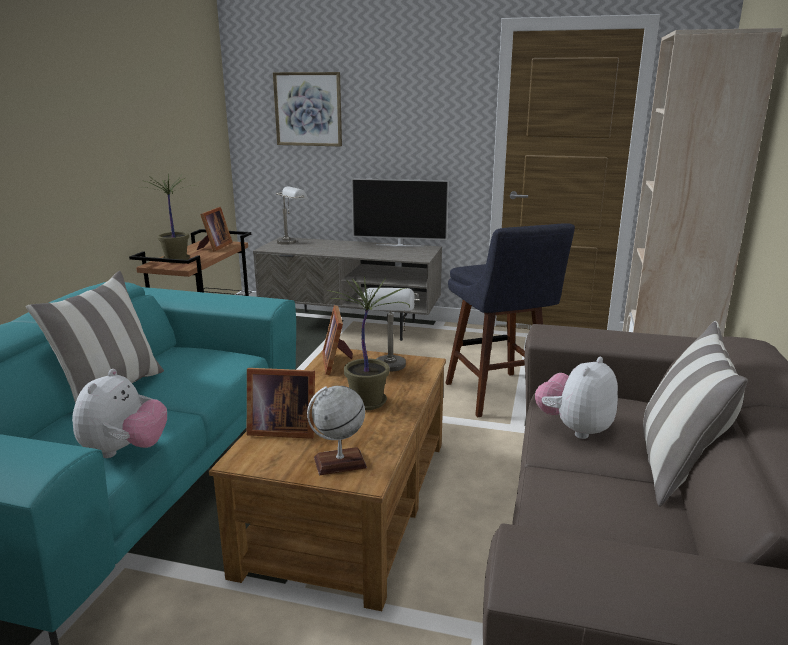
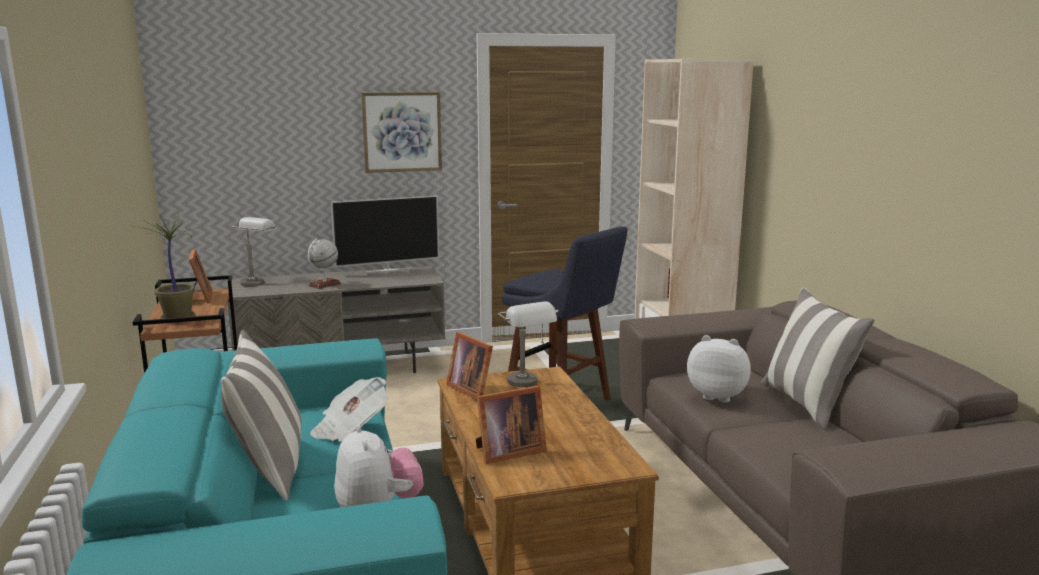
camera: 30 degrees left, 5 degrees down
picture [273,72,342,146] -> picture moved to [361,92,442,173]
globe [307,386,367,475] -> globe moved to [308,239,341,289]
potted plant [328,276,410,410] -> none
plush toy [535,357,618,439] -> plush toy turned 105 degrees clockwise [687,335,751,403]
none -> newspaper [310,377,389,442]

